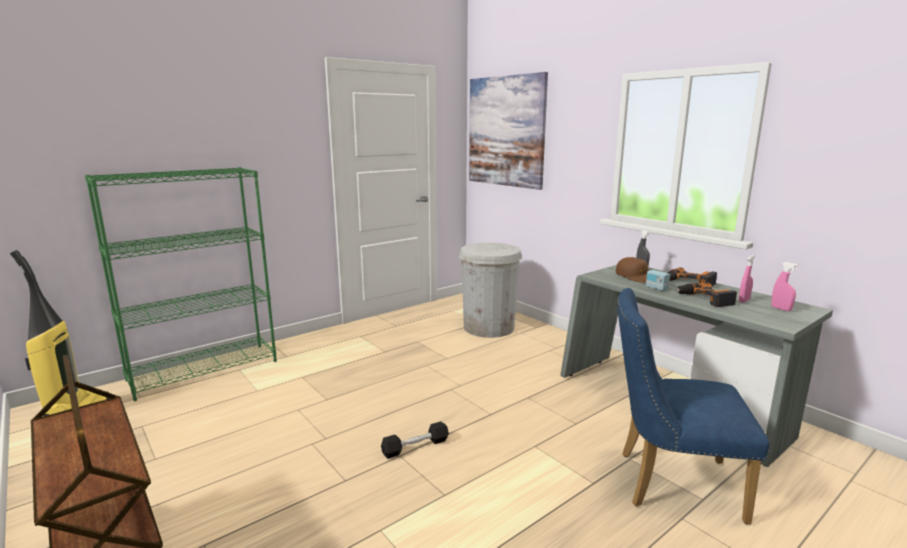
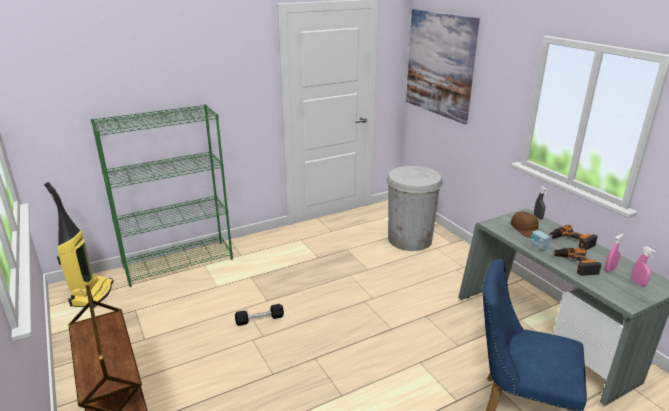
camera: 10 degrees right, 10 degrees up
black dumbbell [381,421,449,459] -> black dumbbell moved to [235,304,284,326]

